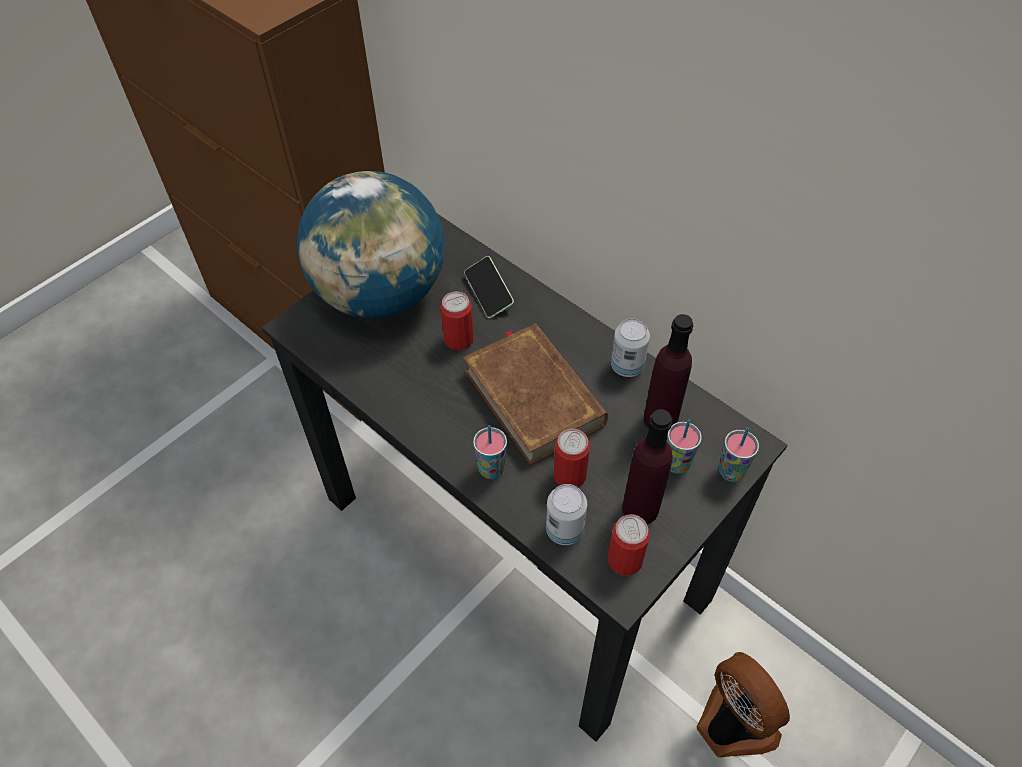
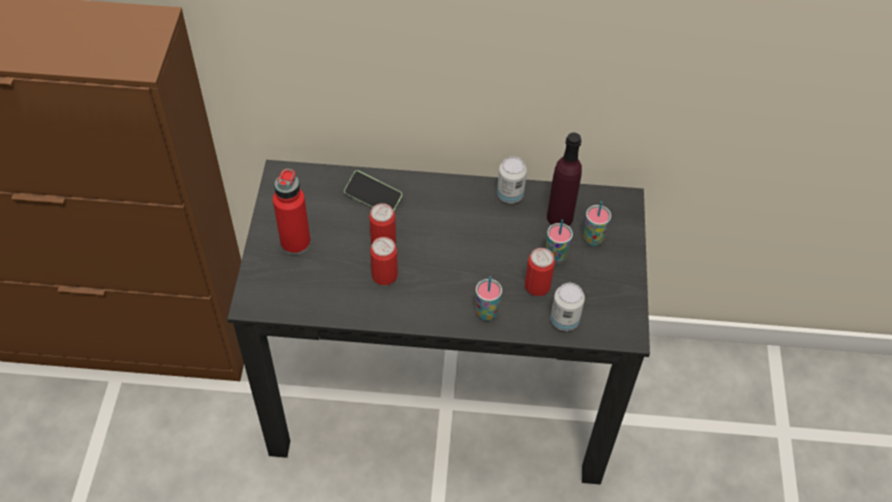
camera: 40 degrees left, 0 degrees up
globe [297,171,445,319] -> red bottle [273,168,311,255]
brown book [463,324,608,465] -> none
can [608,514,650,576] -> can moved to [370,237,398,286]
purple bottle [622,409,672,524] -> none
fan [697,652,790,758] -> none
cup [718,427,759,482] -> cup moved to [546,219,573,264]

